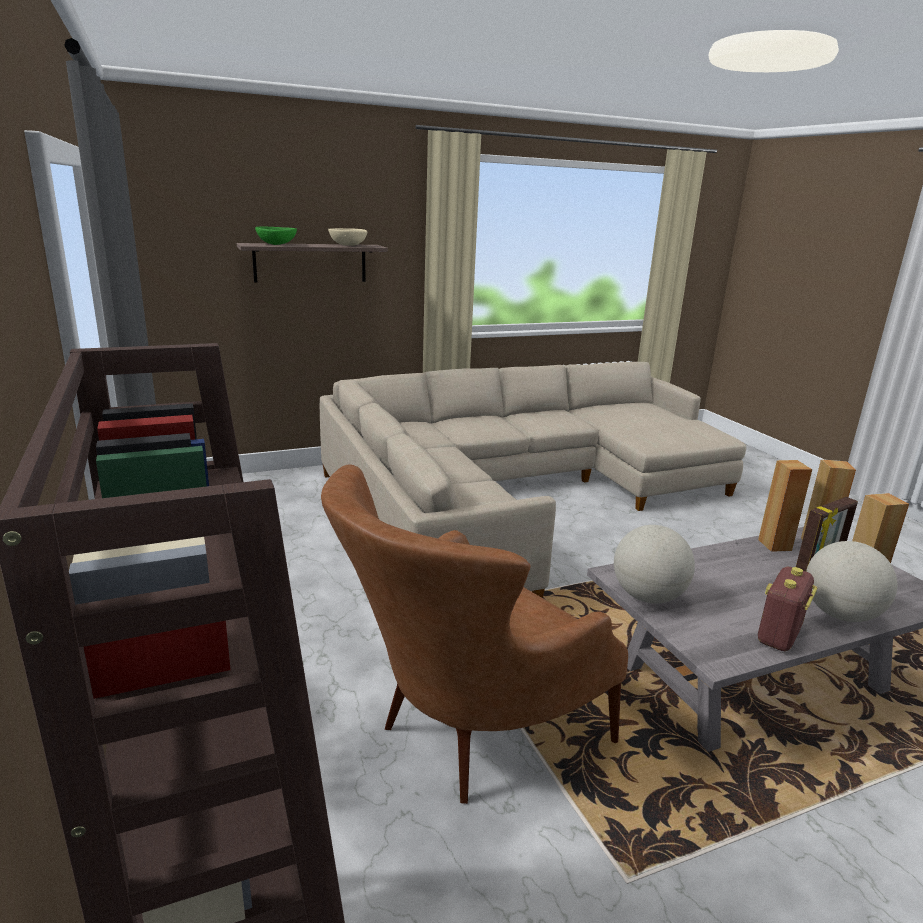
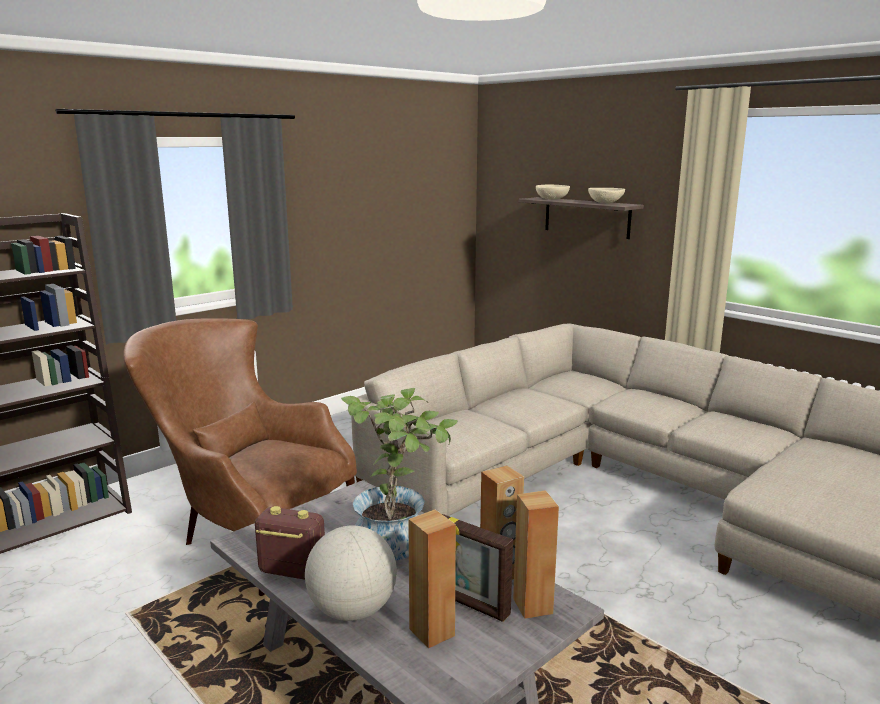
camera: 70 degrees right, 5 degrees down
green bowl [255,227,297,245] -> beige bowl [536,185,570,200]
globe [614,525,695,604] -> none
none -> potted plant [341,388,458,560]

